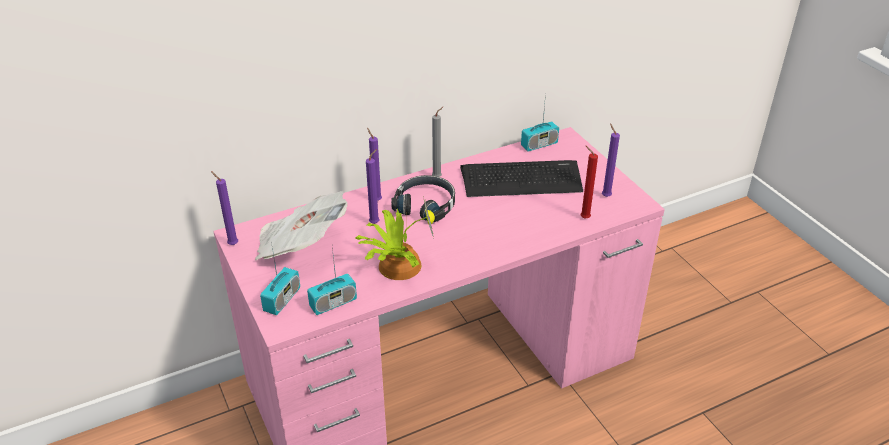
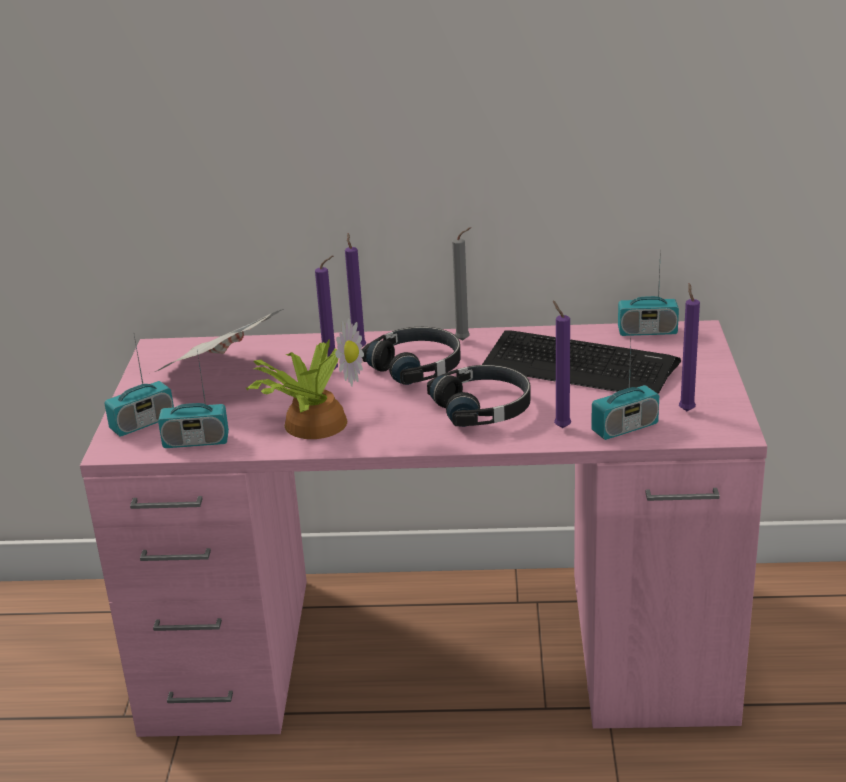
camera: 30 degrees right, 10 degrees down
purple candle [211,171,238,245] -> purple candle moved to [553,300,571,428]
red candle [580,146,598,219] -> radio [591,342,659,440]
none -> black headphones [427,365,531,427]

